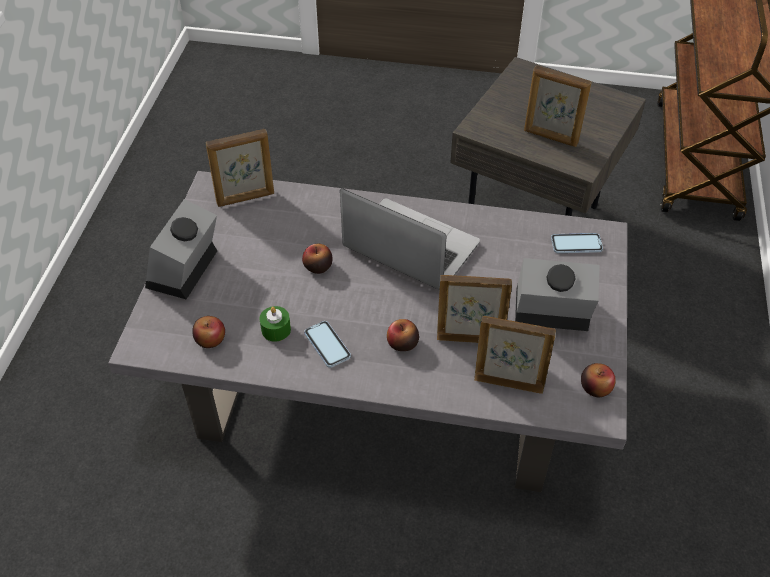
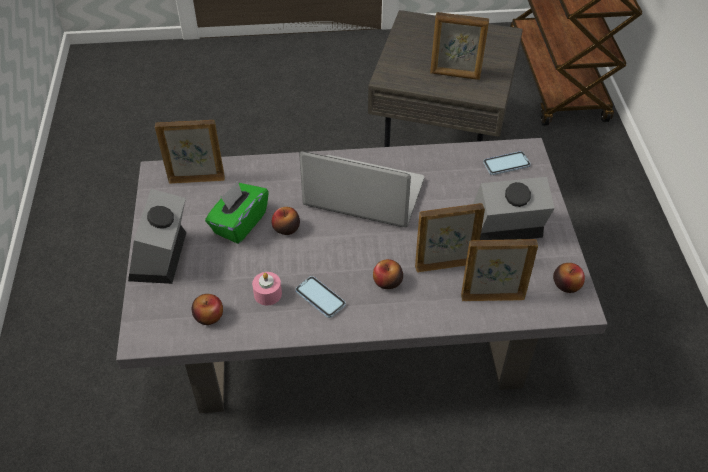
camera: 15 degrees left, 0 degrees up
picture frame [206,129,274,207] -> picture frame turned 150 degrees counterclockwise [155,120,225,184]
green candle [260,306,291,342] -> pink candle [252,272,282,305]
none -> green tissue box [205,181,269,244]

